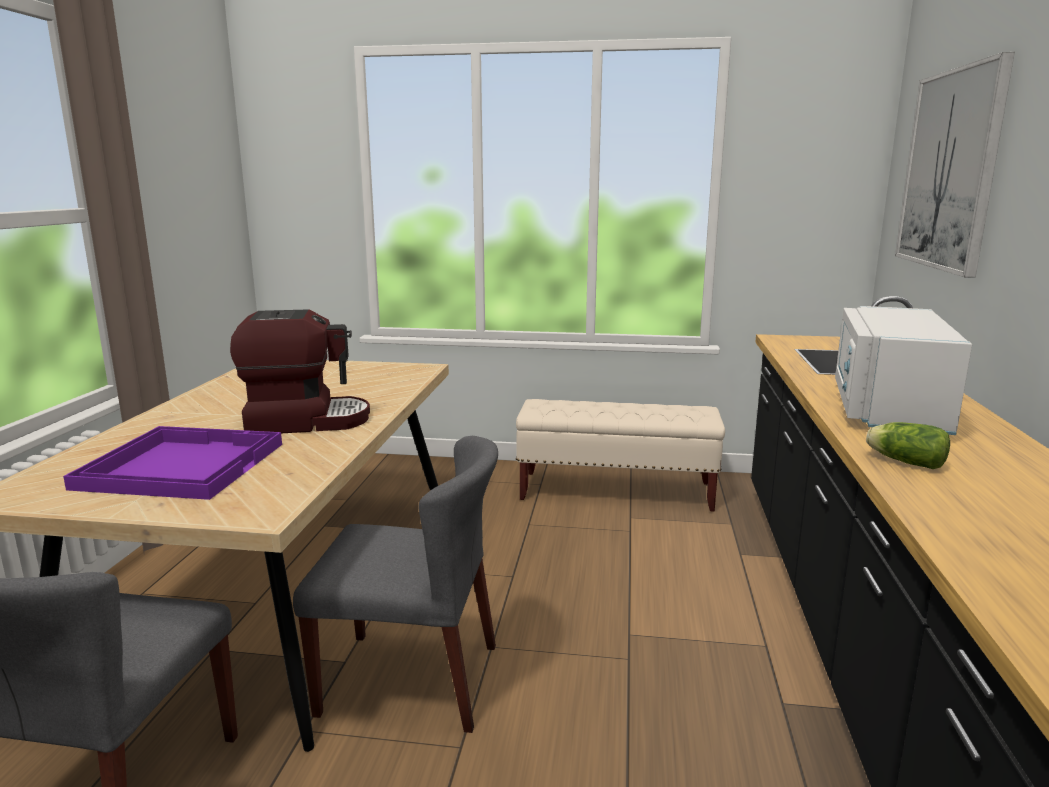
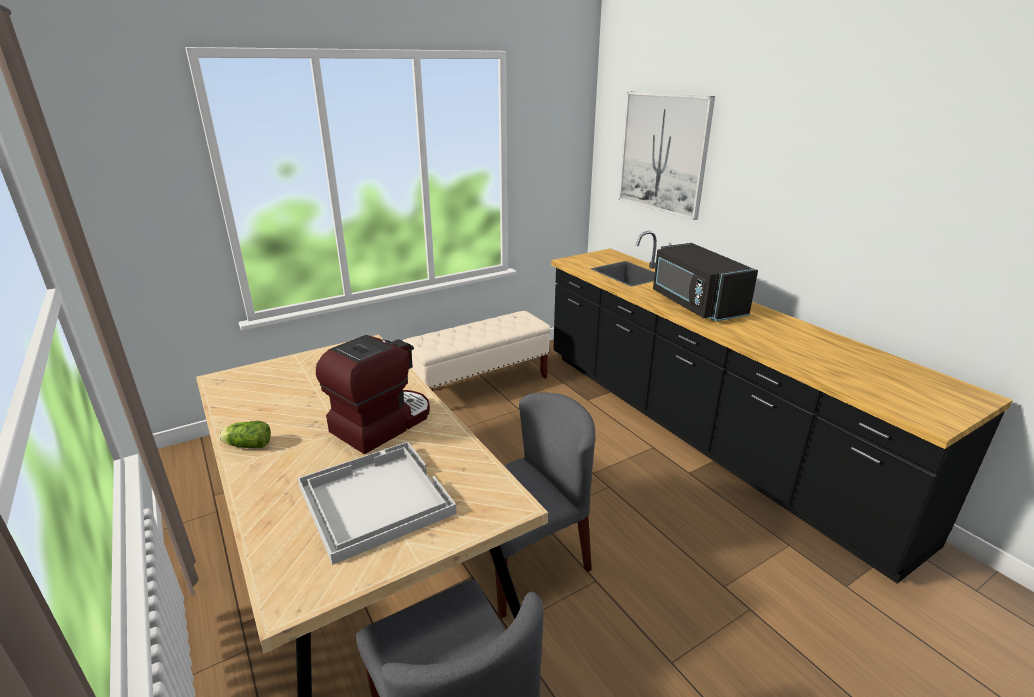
camera: 40 degrees left, 10 degrees up
purple tray [63,426,282,500] -> white tray [298,442,457,565]
white microwave [835,306,972,435] -> black microwave [653,243,758,321]
lettuce [866,422,950,469] -> lettuce moved to [219,421,271,448]

